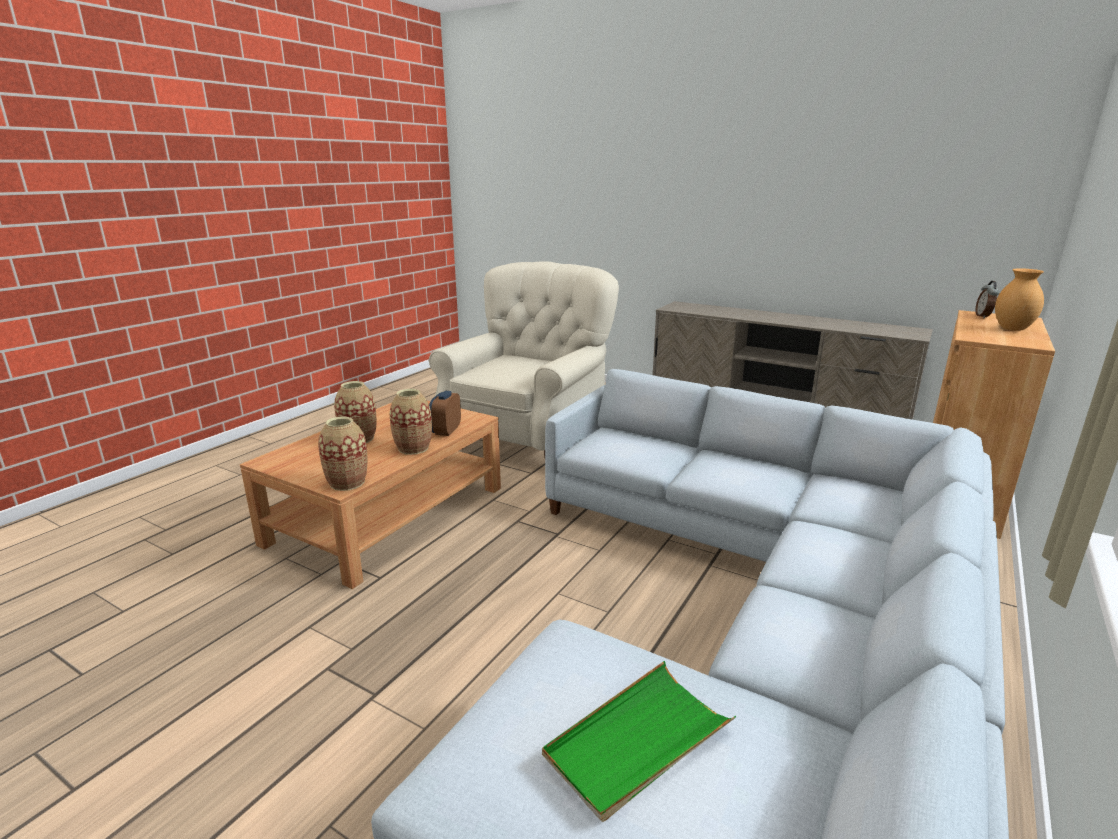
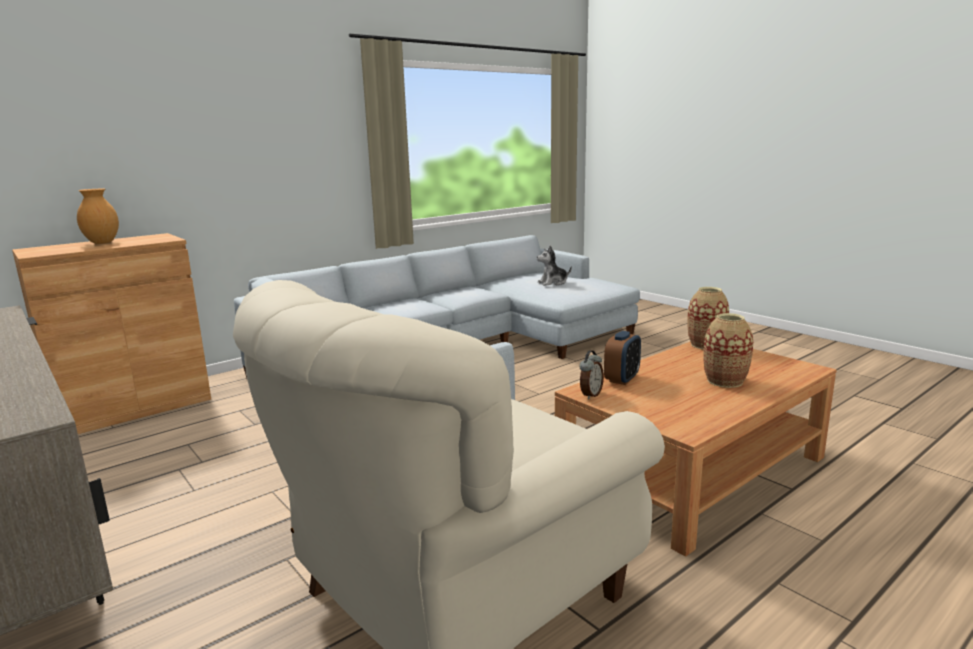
camera: 160 degrees left, 5 degrees down
vase [390,389,432,455] -> none
green tray [542,661,736,822] -> plush toy [537,245,572,286]
alarm clock [976,281,1000,319] -> alarm clock moved to [580,350,604,400]

